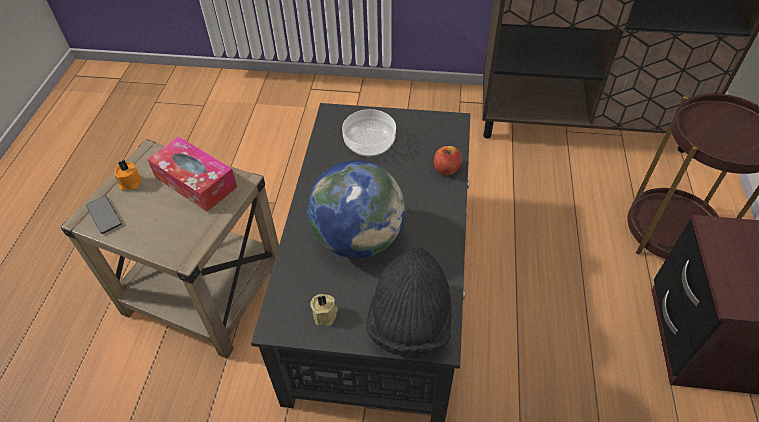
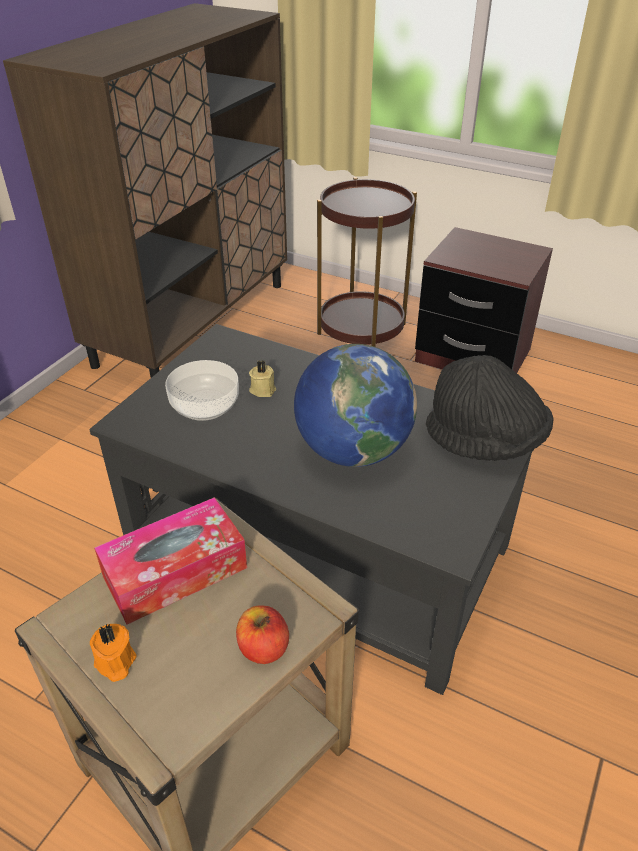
camera: 70 degrees left, 10 degrees down
phone [86,196,122,234] -> none
beige candle [310,294,338,326] -> beige candle moved to [249,360,276,397]
apple [434,146,462,175] -> apple moved to [236,605,289,664]

